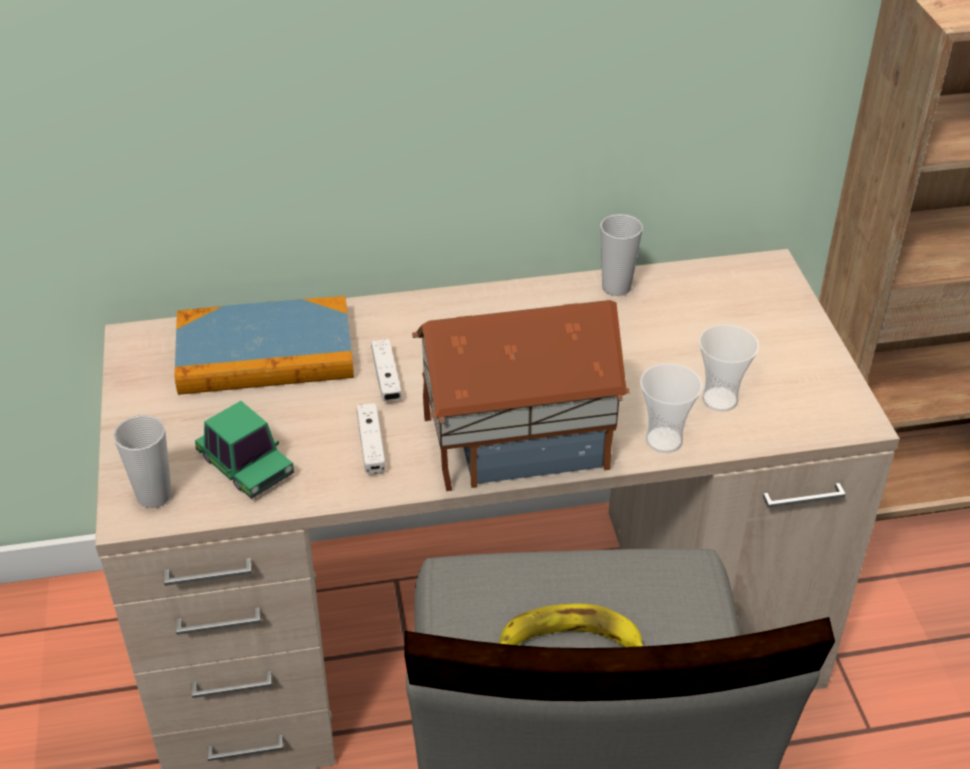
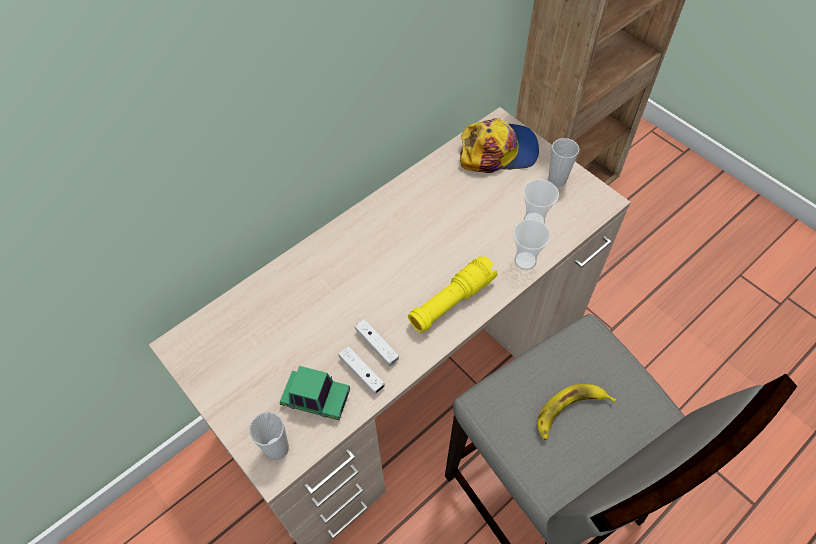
camera: 30 degrees left, 15 degrees up
book [174,296,354,395] -> none
white game controller [371,339,402,401] -> white game controller moved to [339,346,385,394]
toy house [412,300,630,491] -> yellow flashlight [408,256,497,333]
cup [600,214,643,296] -> cup moved to [548,138,580,187]
none -> cap [460,118,539,173]

